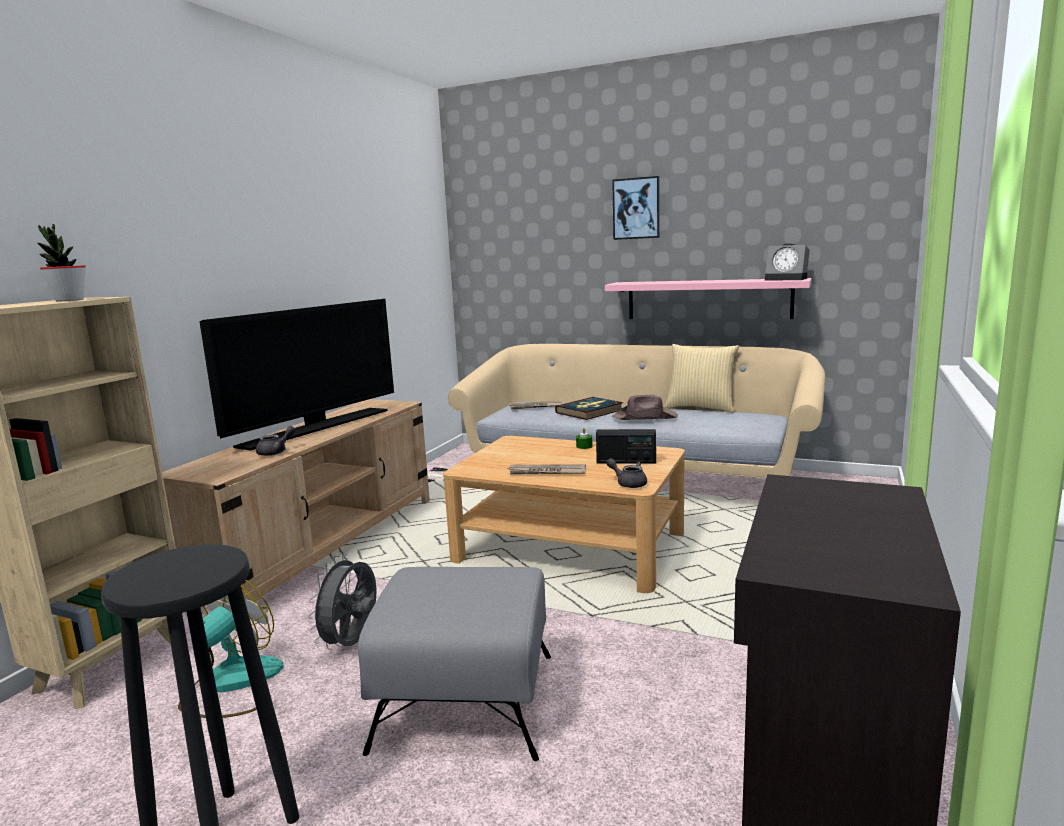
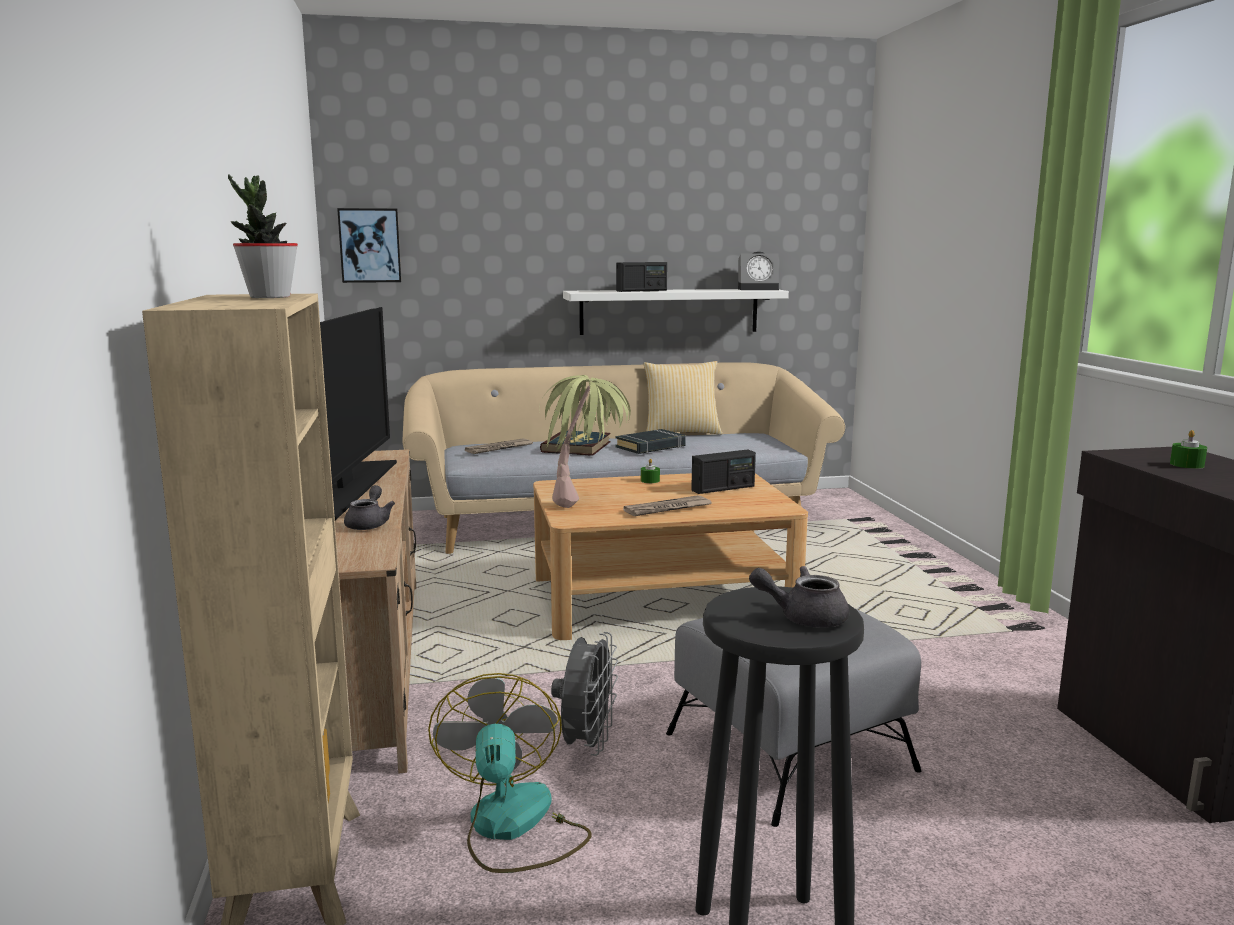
camera: 35 degrees left, 0 degrees up
grey fan [308,554,377,650] -> grey fan turned 150 degrees counterclockwise [551,632,618,756]
pink shelf [605,278,812,319] -> white shelf [563,289,789,335]
grey teapot [606,458,647,488] -> grey teapot moved to [749,566,849,628]
picture [612,176,660,240] -> picture moved to [337,208,401,283]
brown hat [612,394,678,420] -> black book [616,429,686,454]
none -> potted plant [539,375,631,508]
none -> radio [616,262,667,292]
none -> green candle [1170,430,1207,469]

